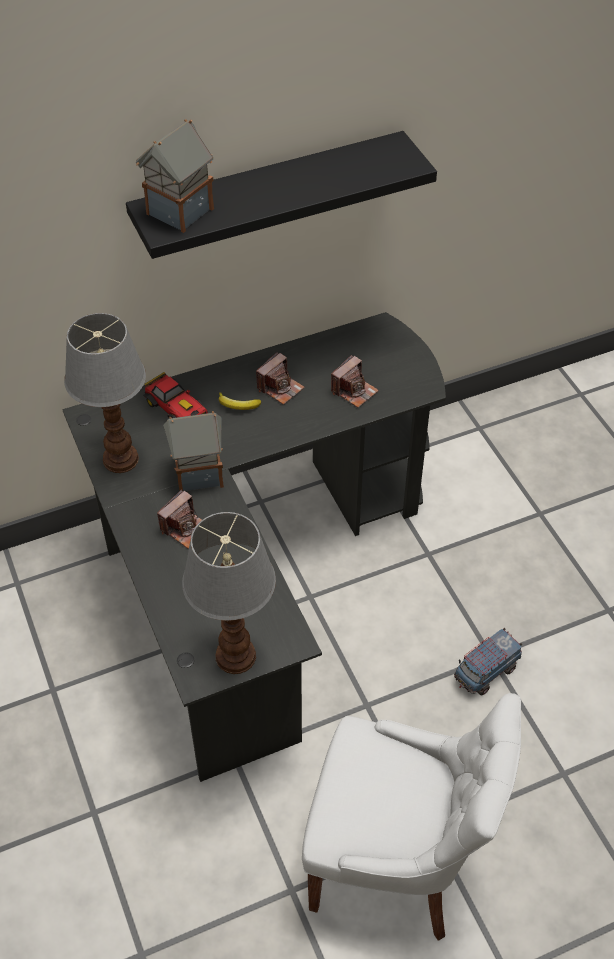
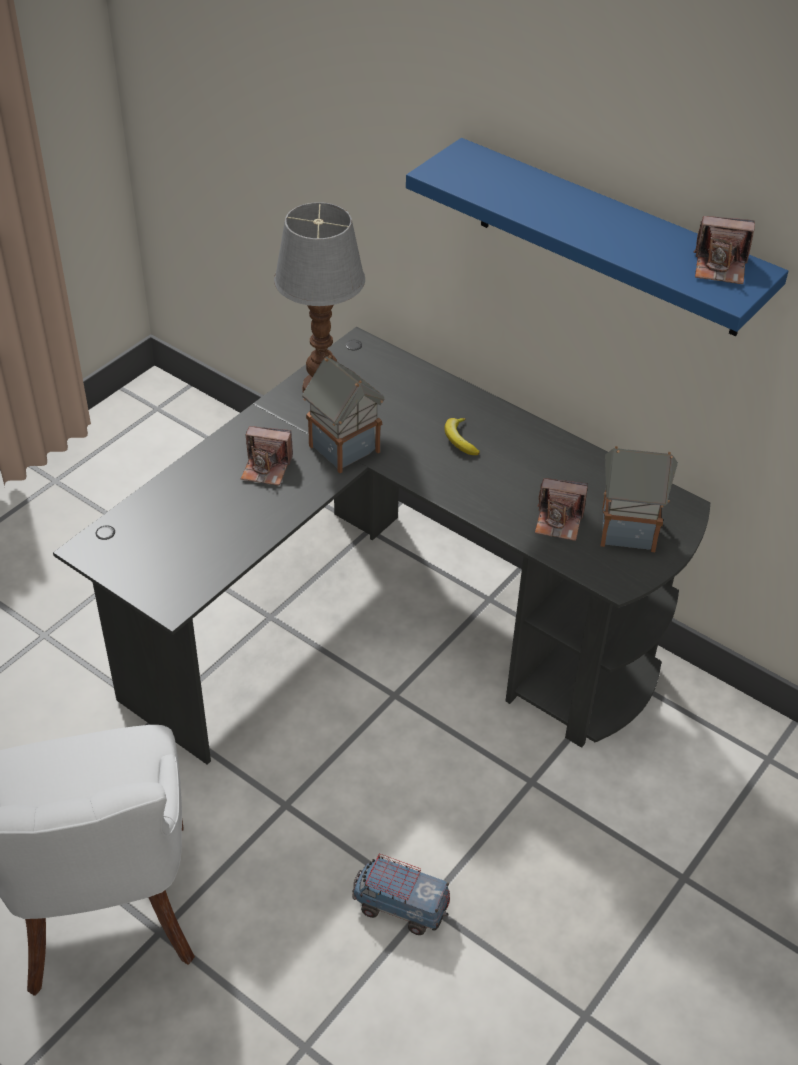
camera: 60 degrees right, 5 degrees down
black shelf [126,131,437,259] -> blue shelf [406,138,789,336]
toy house [136,119,214,233] -> toy house moved to [601,446,678,552]
toy car [143,372,208,418] -> none
table lamp [182,512,276,674] -> none
camera [256,352,305,405] -> camera moved to [693,216,755,284]

